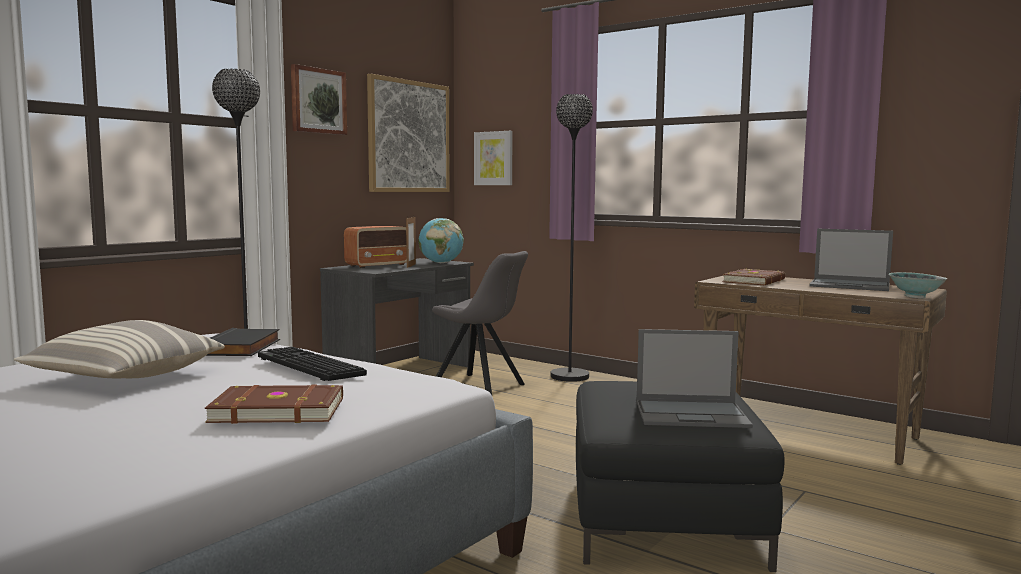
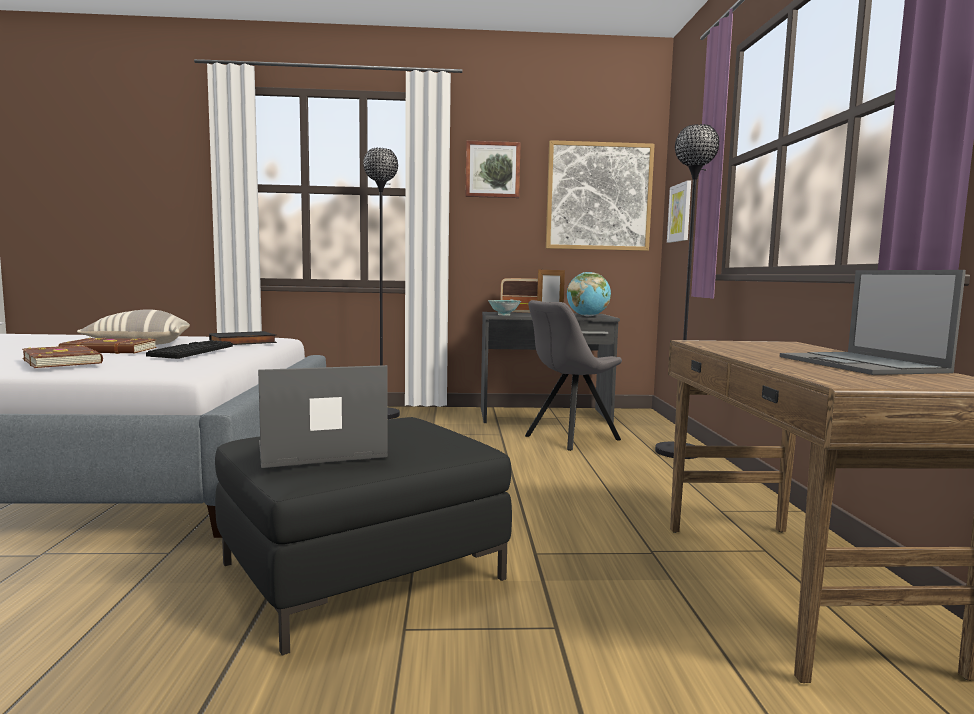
camera: 50 degrees right, 0 degrees up
grey chair [432,251,528,395] -> grey chair turned 60 degrees clockwise [525,300,622,451]
laptop [637,329,753,428] -> laptop turned 105 degrees clockwise [258,365,388,468]
brown book [722,268,785,285] -> brown book moved to [59,338,157,354]
bowl [889,272,947,299] -> bowl moved to [488,300,521,316]

